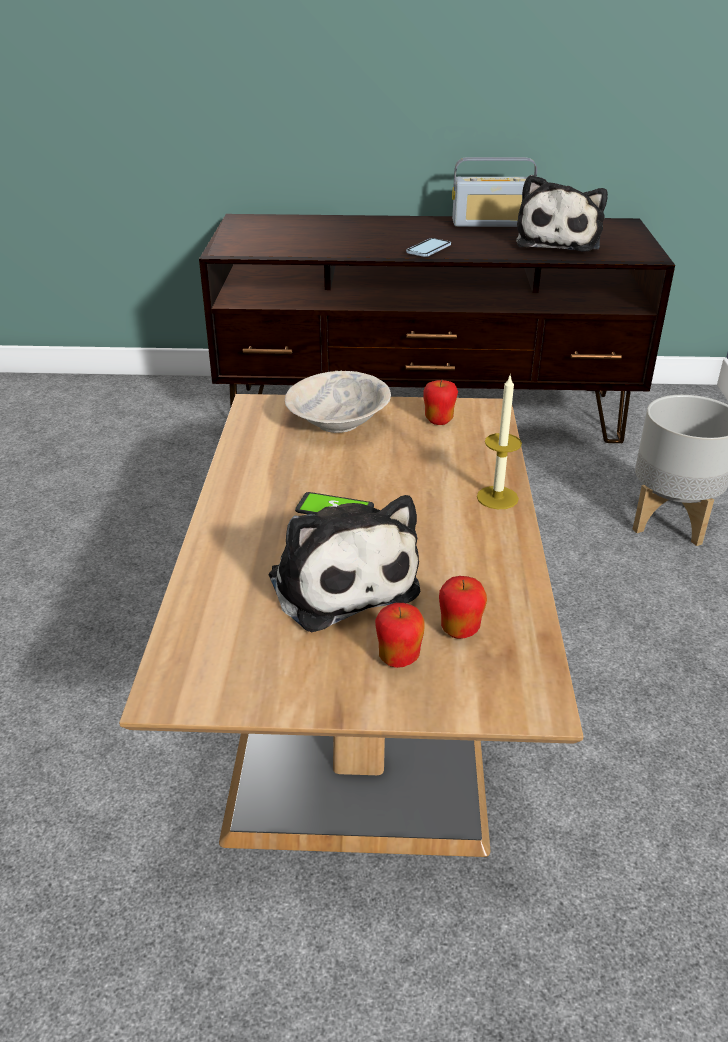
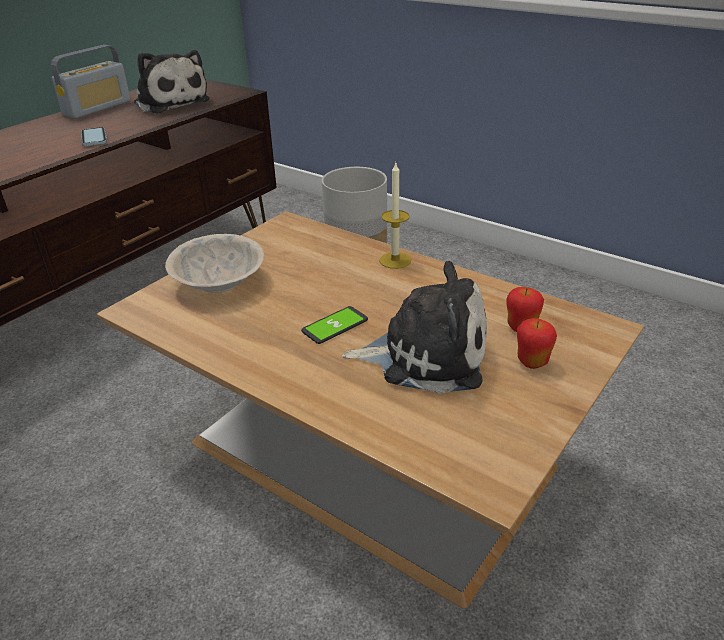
camera: 55 degrees left, 0 degrees up
apple [423,380,458,425] -> none

